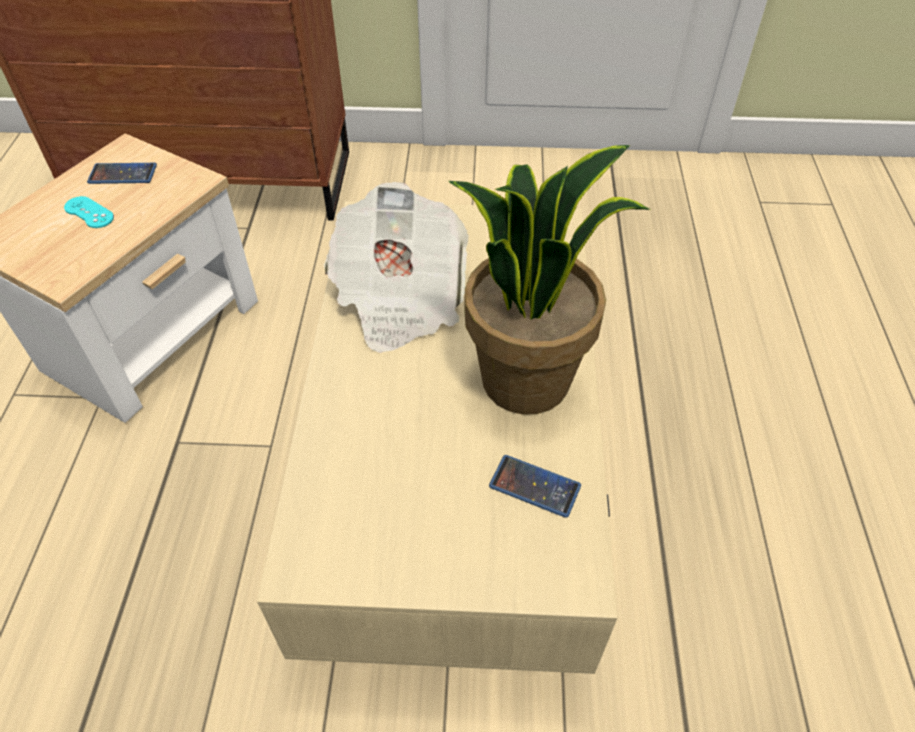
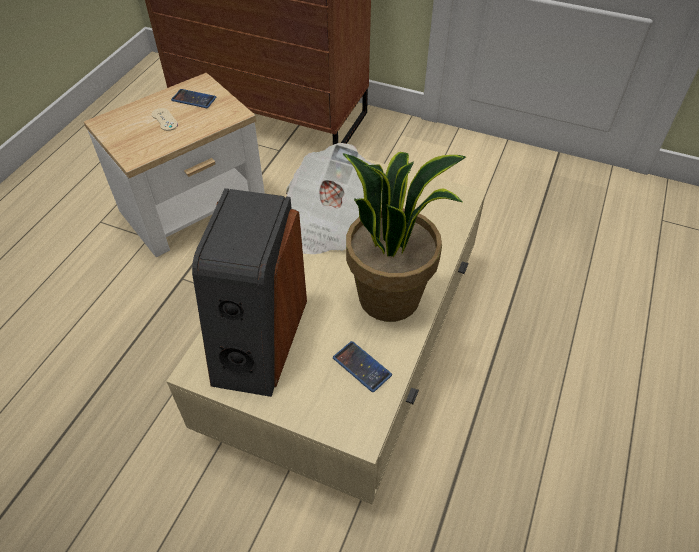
camera: 20 degrees right, 0 degrees up
turquoise game controller [64,196,114,228] -> beige game controller [152,108,178,131]
none -> speaker [192,188,307,397]

